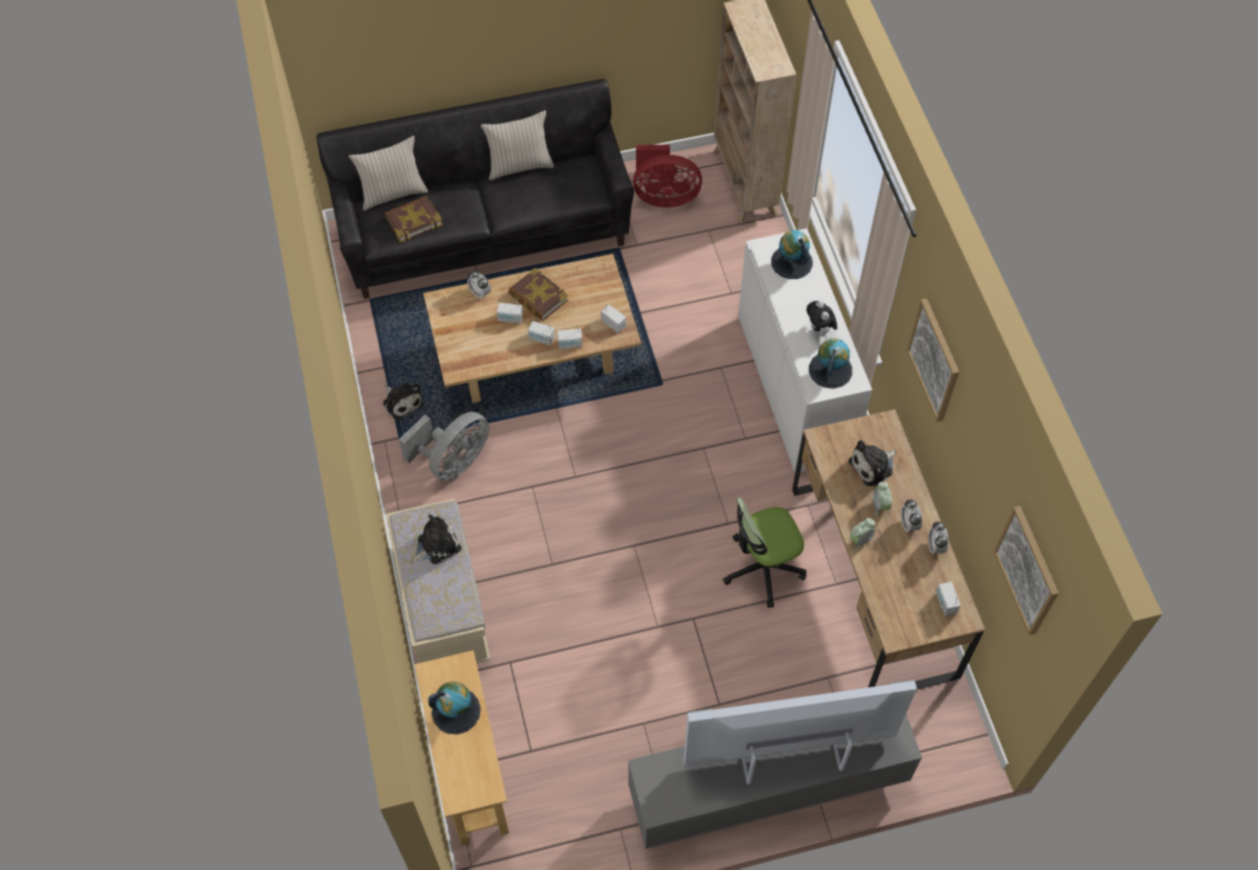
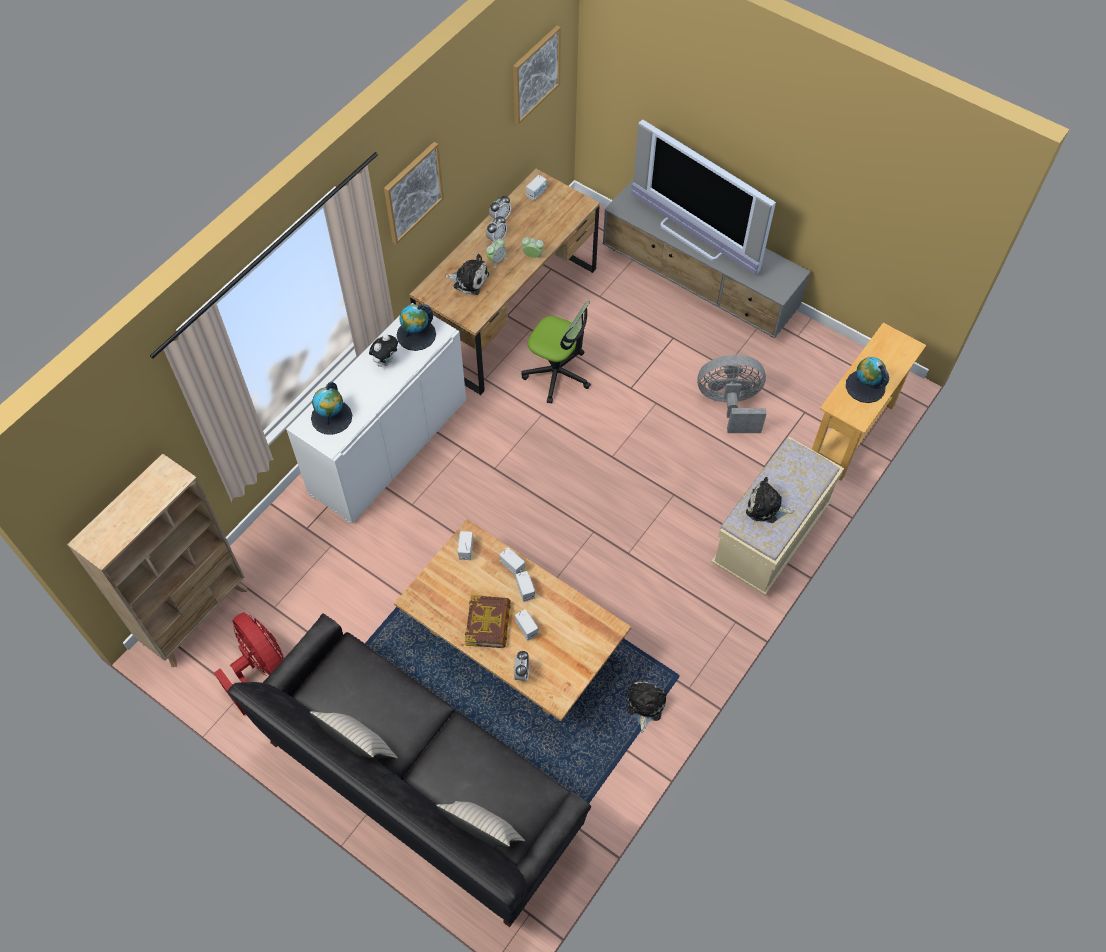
camera: 130 degrees left, 0 degrees up
book [385,196,443,243] -> none
grey fan [399,412,489,481] -> grey fan moved to [697,355,767,433]

